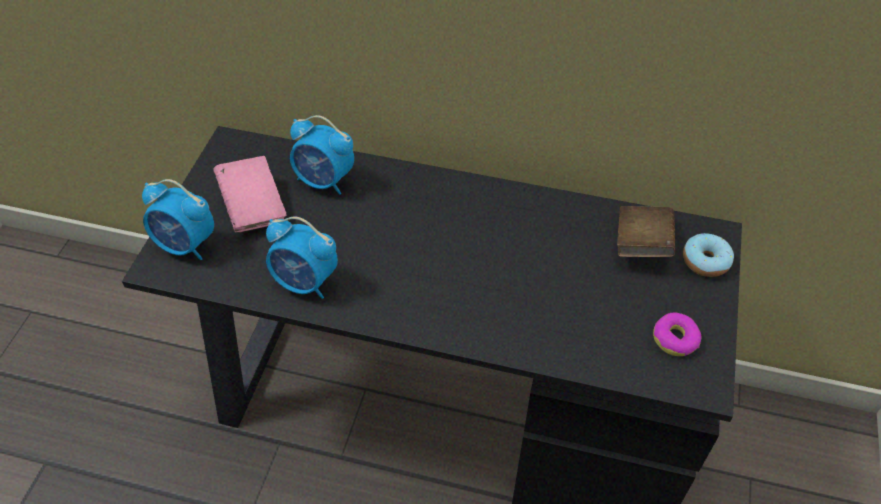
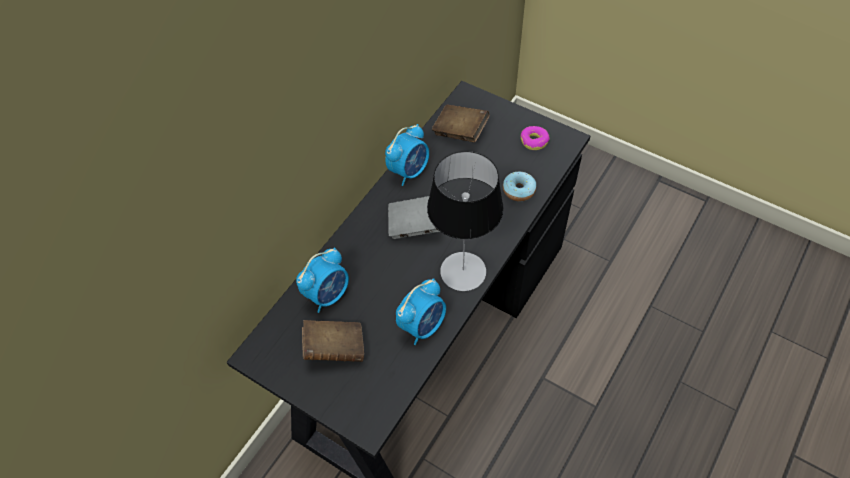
camera: 70 degrees left, 5 degrees up
alarm clock [142,179,214,260] -> alarm clock moved to [385,124,429,186]
pink book [213,156,287,233] -> brown book [302,320,364,362]
donut [683,233,734,277] -> donut moved to [503,172,536,201]
none -> grey book [388,196,440,239]
none -> table lamp [427,151,504,291]

